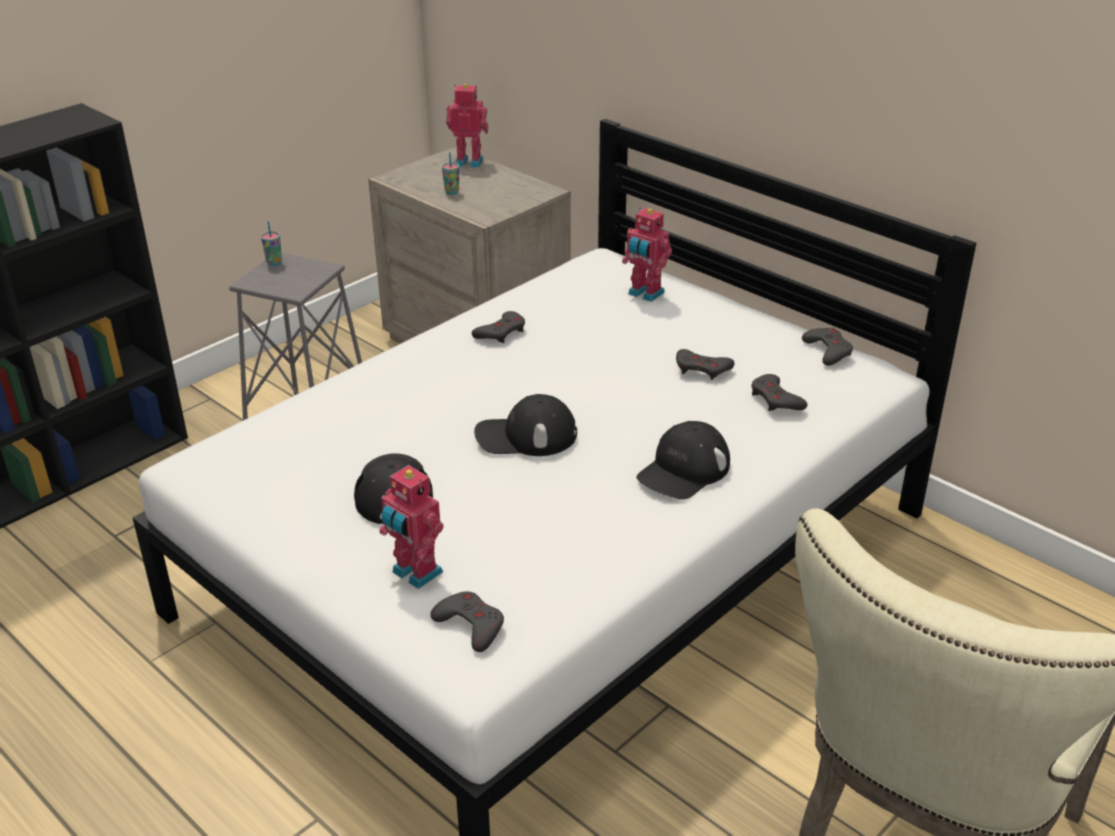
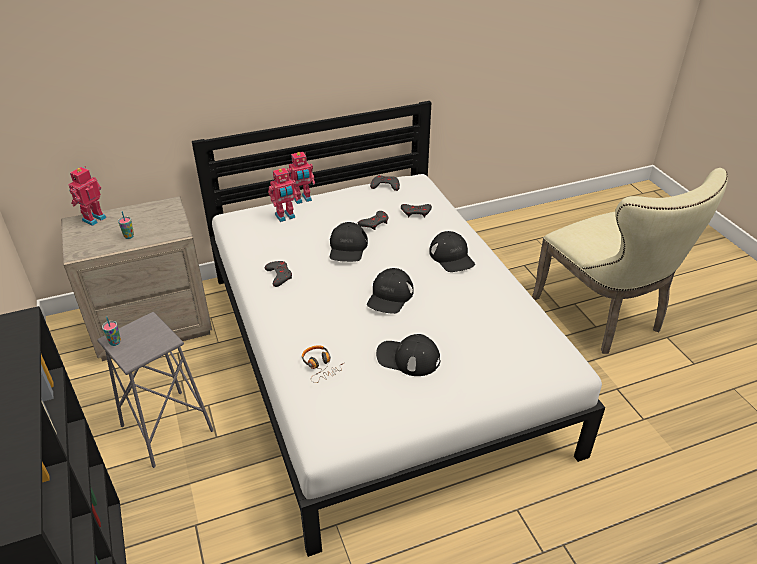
camera: 65 degrees left, 5 degrees up
toy robot [379,465,443,589] -> toy robot moved to [287,152,315,204]
grey game controller [430,591,504,652] -> none
none -> headphones [302,345,344,383]
none -> black cap [330,222,368,262]

